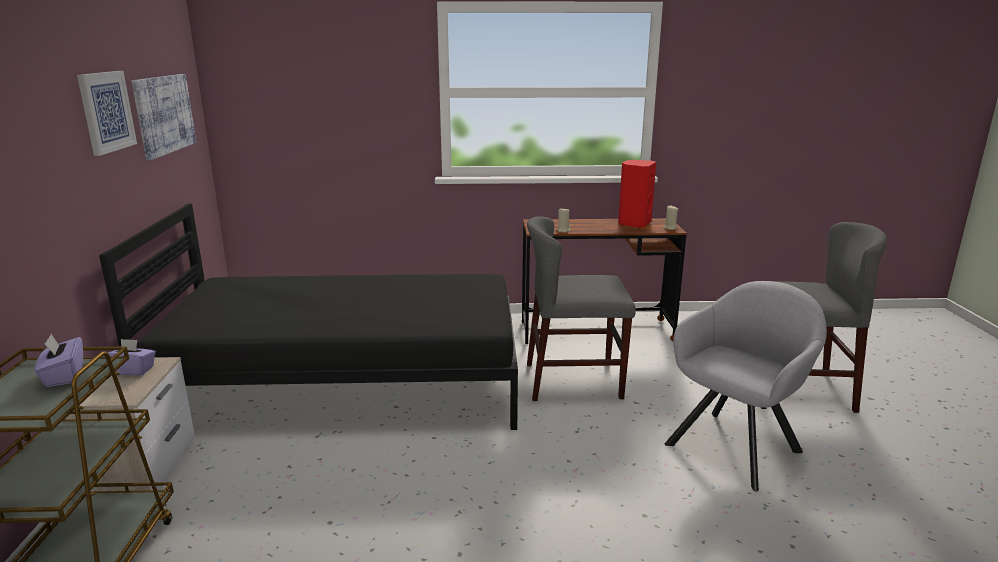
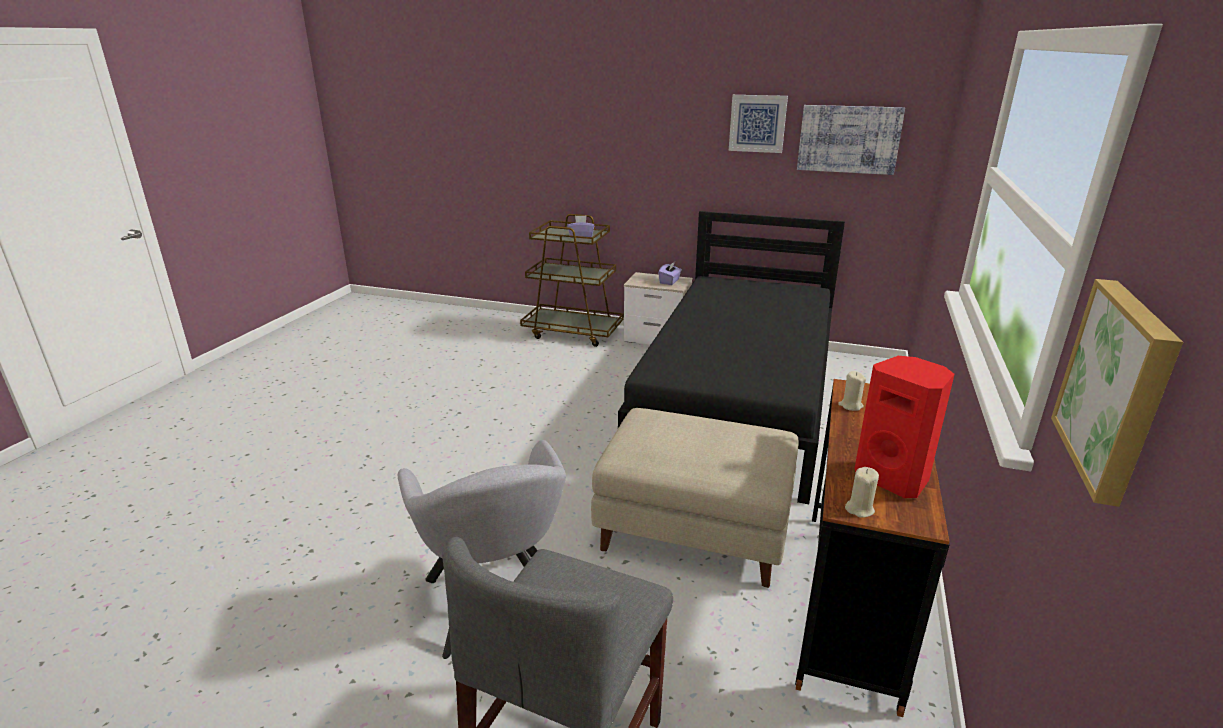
camera: 110 degrees right, 5 degrees up
grey chair [527,216,636,401] -> beige ottoman [591,408,799,588]
none -> picture [1051,279,1183,507]

